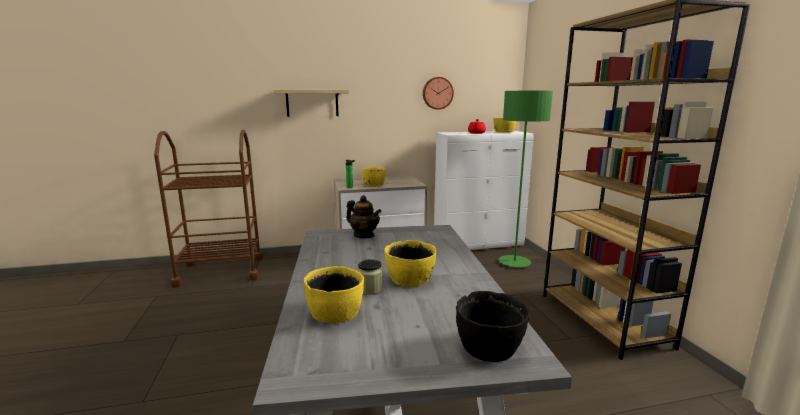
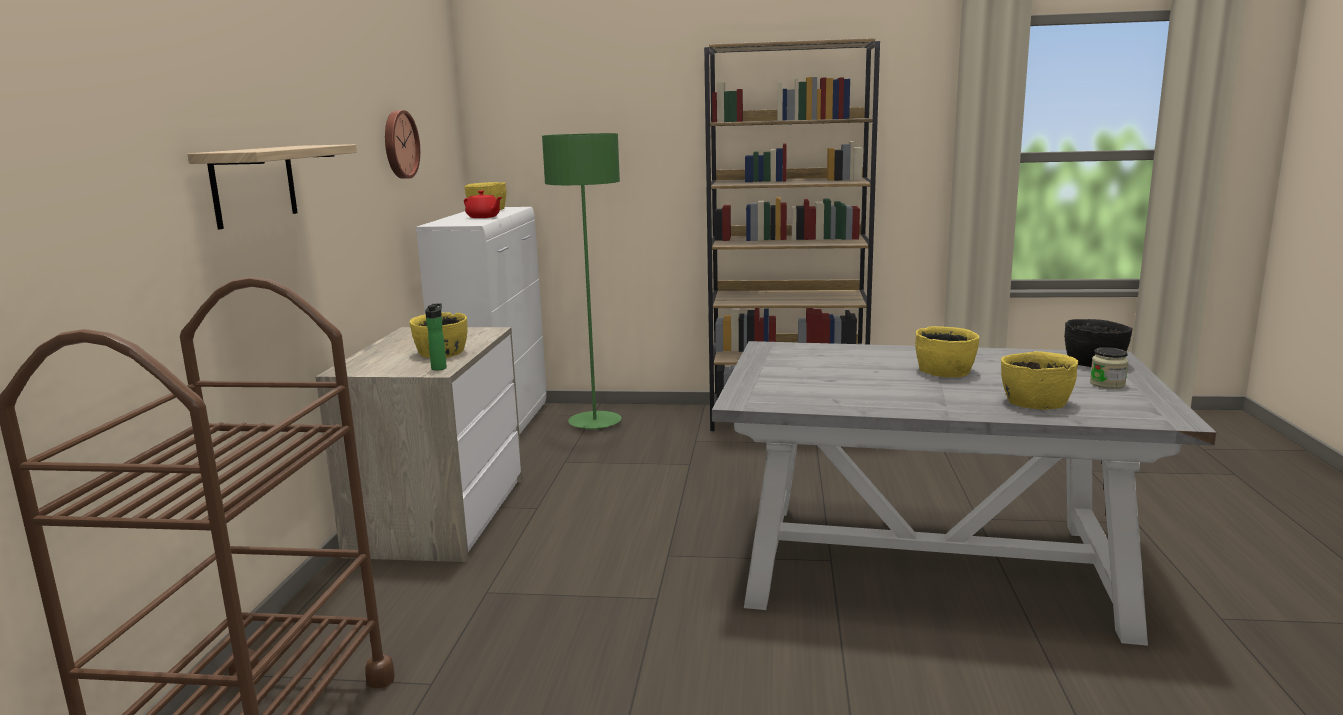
camera: 70 degrees left, 0 degrees up
teapot [346,195,382,238] -> none
jar [357,259,383,295] -> jar moved to [1090,347,1128,389]

